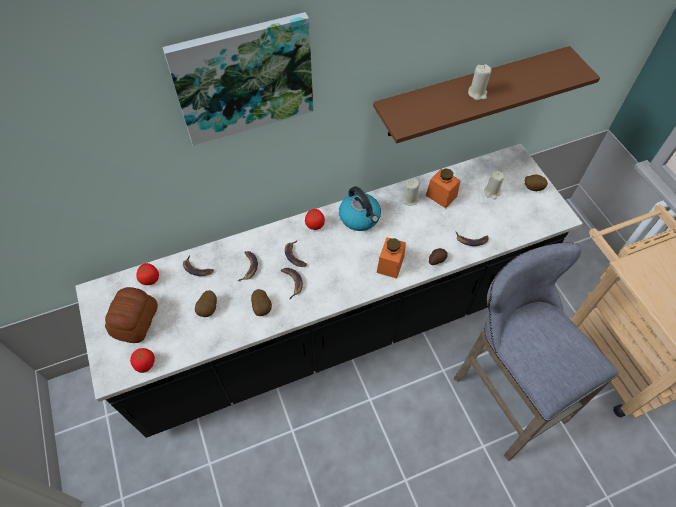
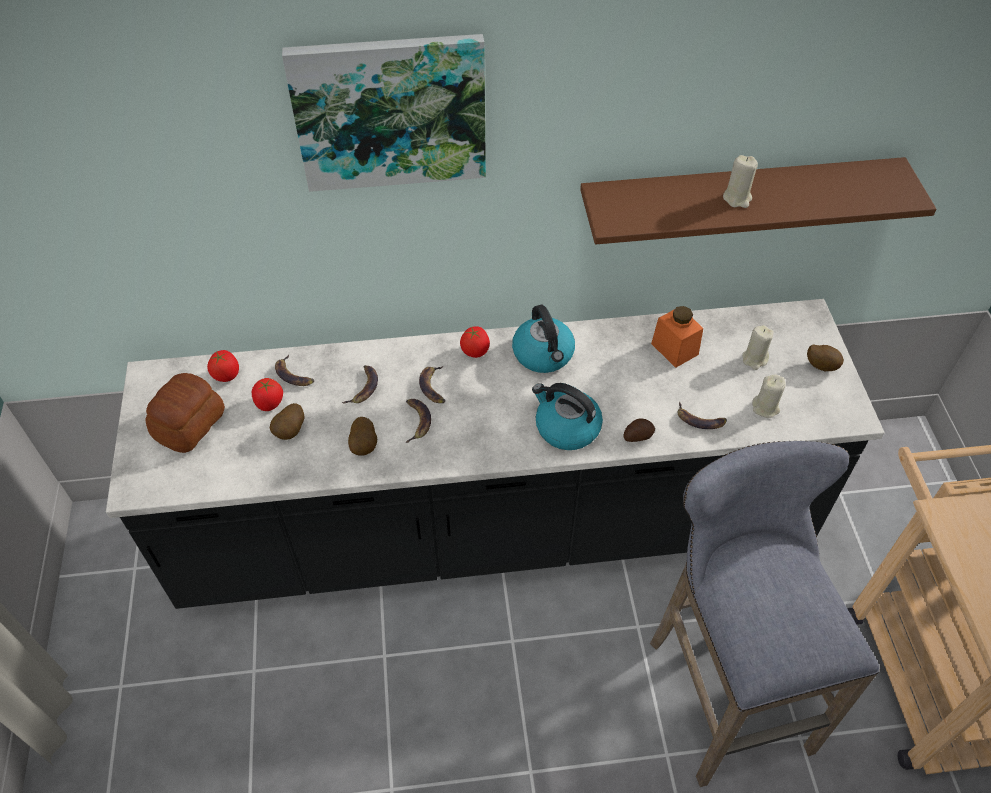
camera: 15 degrees right, 5 degrees down
tomato [130,348,155,373] -> tomato moved to [252,378,283,411]
orange jar [377,237,406,279] -> kettle [532,383,603,450]
beige candle [402,178,420,206] -> beige candle moved to [752,374,786,418]

